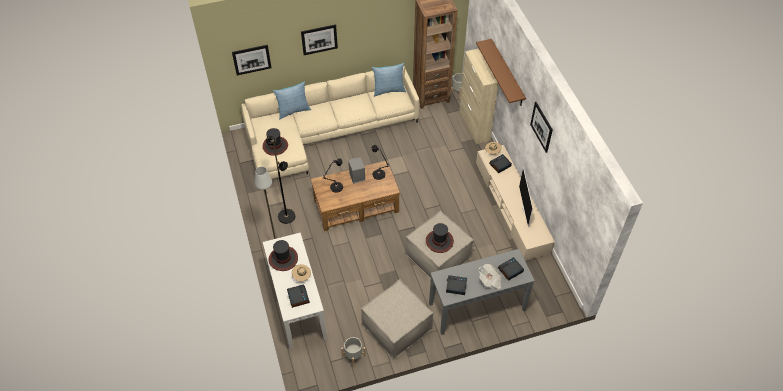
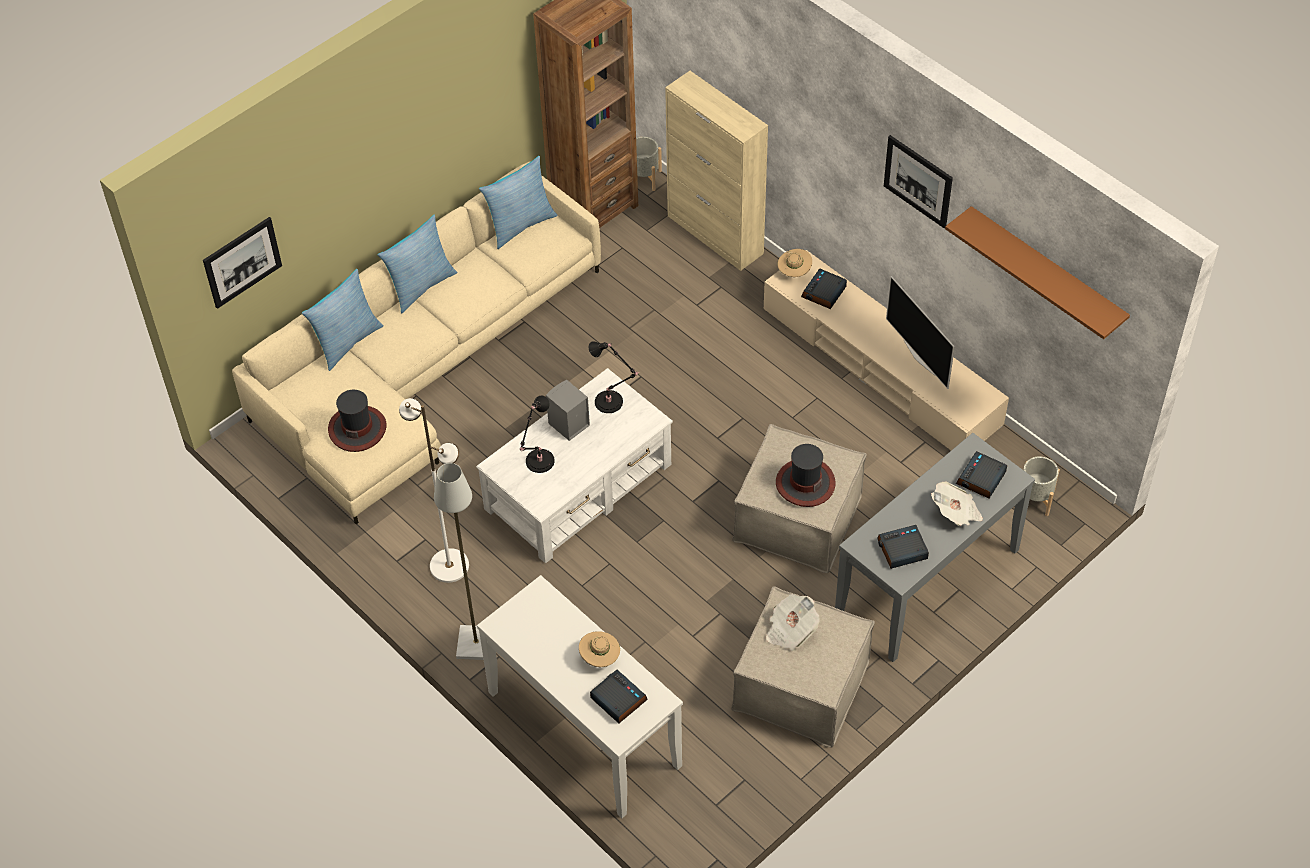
camera: 25 degrees left, 0 degrees up
black floor lamp [266,136,295,224] -> white floor lamp [399,398,469,583]
hat [269,240,298,271] -> none
picture [301,24,338,55] -> none
brown coffee table [311,161,400,231] -> white coffee table [476,368,673,564]
grey planter [341,337,366,367] -> grey planter moved to [1023,456,1060,516]
brown shelf [476,39,526,105] -> brown shelf moved to [945,206,1130,339]
none -> pillow [378,215,458,313]
none -> newspaper [766,594,820,651]

